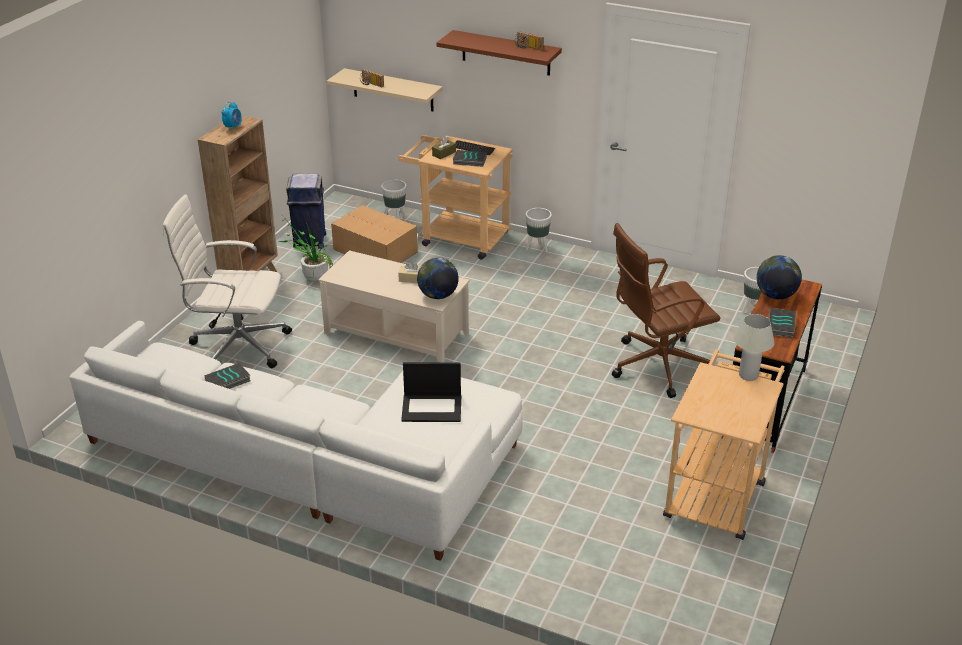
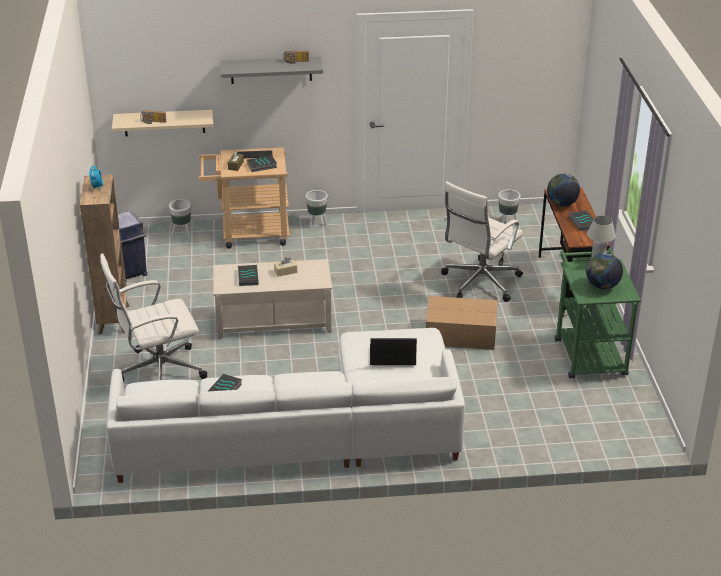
camera: 30 degrees left, 0 degrees up
potted plant [278,216,333,282] -> none
cardboard box [331,205,418,263] -> cardboard box moved to [426,296,497,350]
laptop [401,362,461,422] -> laptop turned 150 degrees counterclockwise [370,338,417,365]
globe [417,258,459,299] -> globe moved to [586,253,623,289]
brown shelf [436,30,562,76] -> grey shelf [220,57,323,84]
brown office chair [612,223,720,398] -> white office chair [441,181,524,302]
beige cart [663,349,785,540] -> green cart [555,248,641,379]
none -> book [238,265,259,286]

